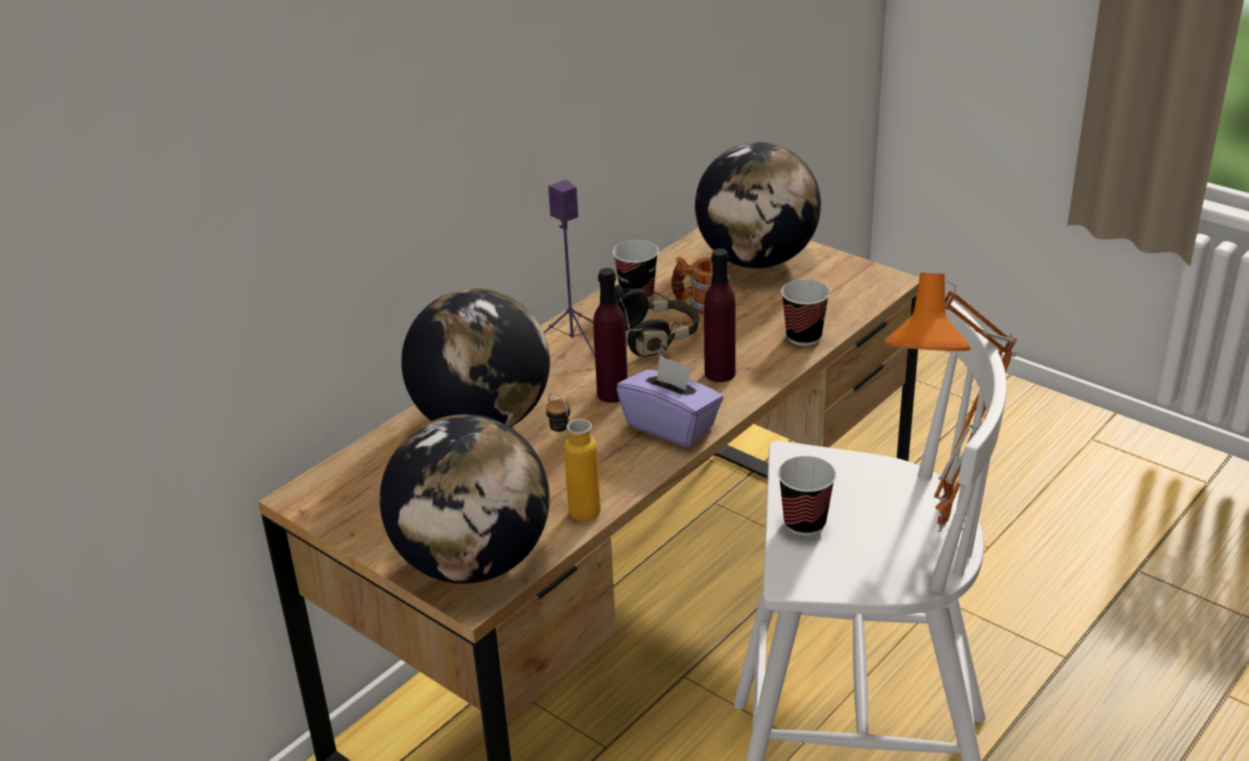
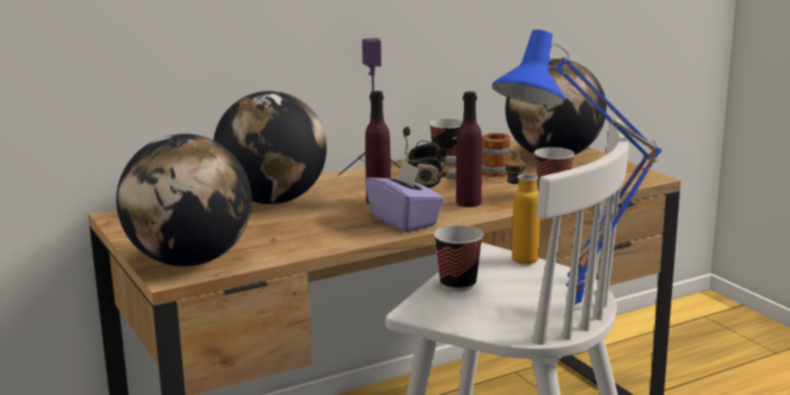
camera: 20 degrees right, 15 degrees down
bottle [546,392,601,521] -> bottle moved to [506,151,540,264]
orange table lamp [884,272,1017,532] -> blue table lamp [492,30,662,310]

